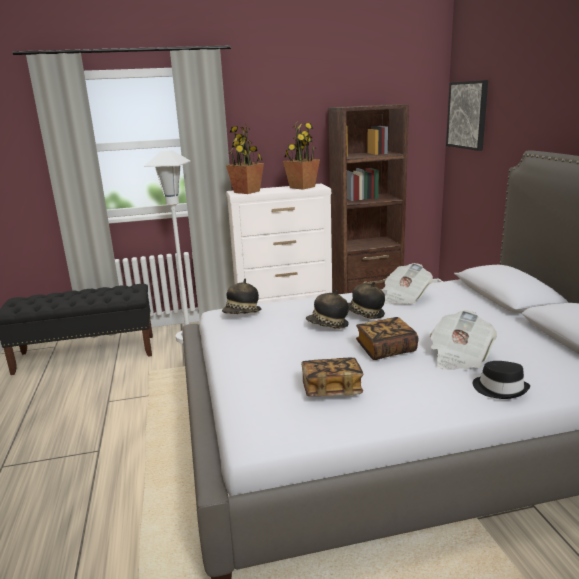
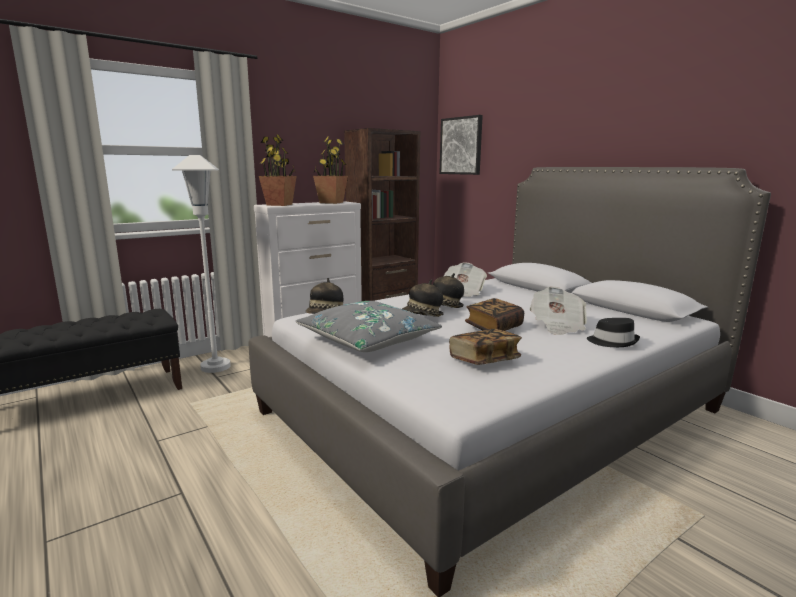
camera: 25 degrees left, 5 degrees down
none -> grey pillow [296,301,442,352]

